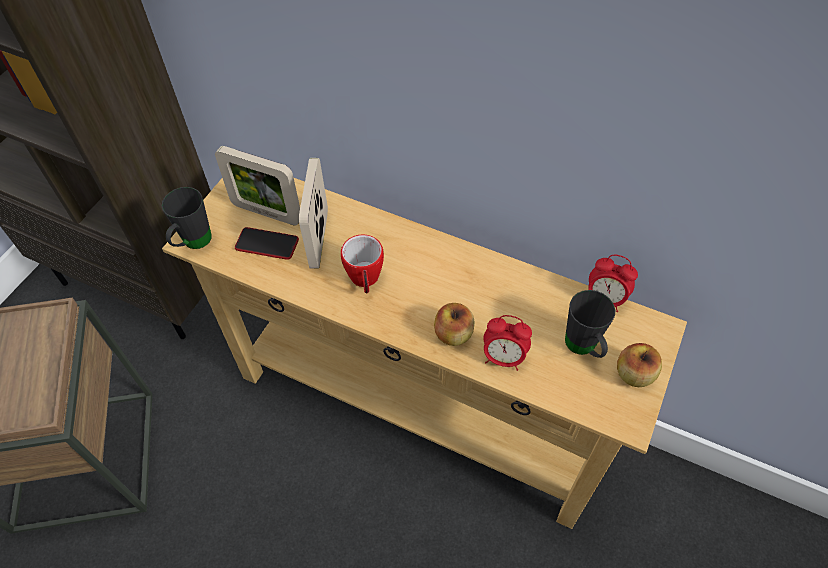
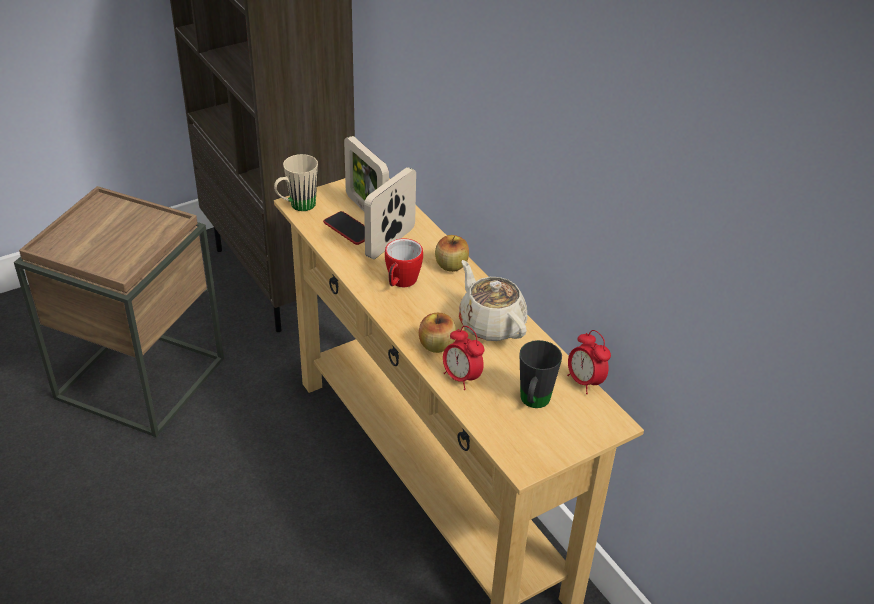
camera: 30 degrees right, 15 degrees down
black mug [162,187,212,249] -> beige mug [274,154,318,211]
apple [617,343,662,387] -> apple moved to [435,235,469,272]
none -> beige teapot [459,260,528,341]

